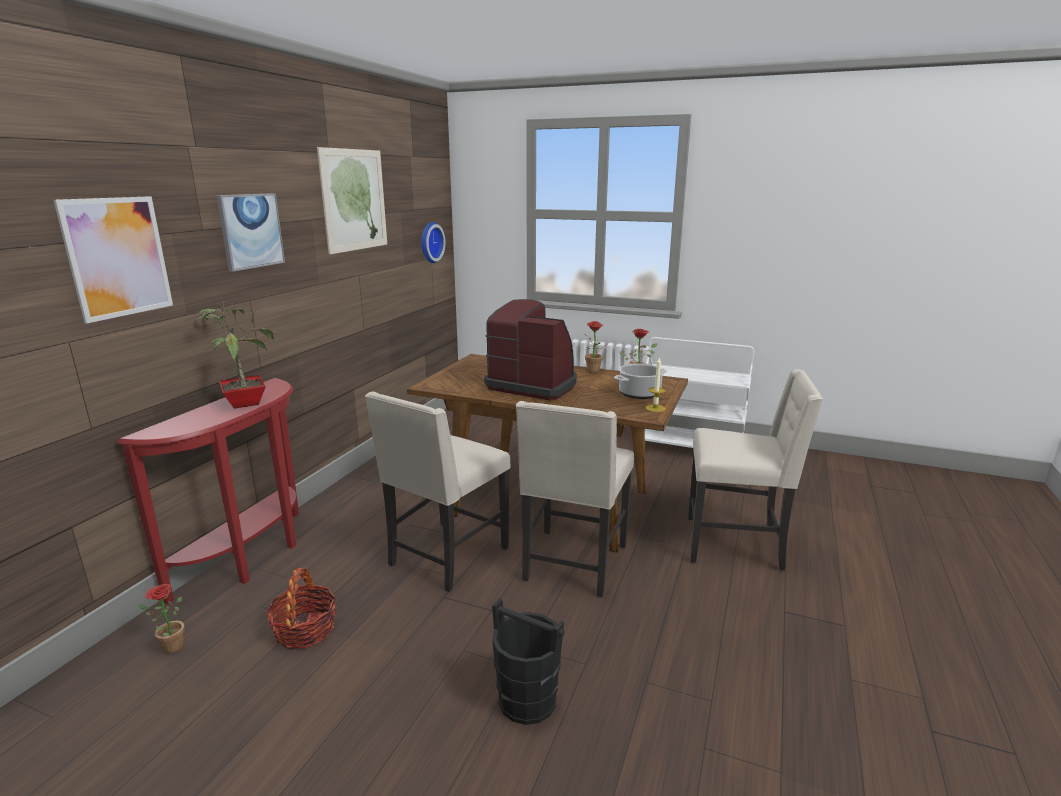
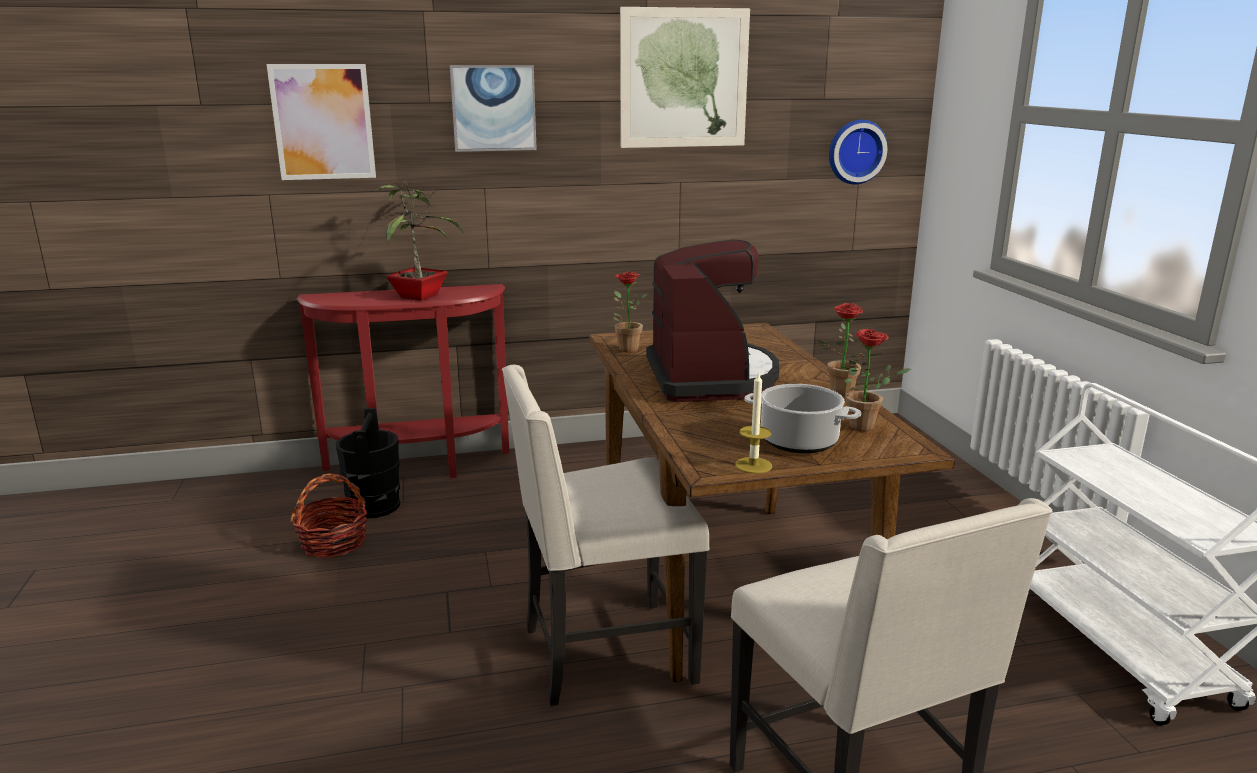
camera: 55 degrees right, 0 degrees up
potted plant [138,584,185,654] -> potted plant moved to [613,272,647,353]
beige chair [365,392,511,592] -> none
black bucket [492,598,564,725] -> black bucket moved to [336,408,400,518]

